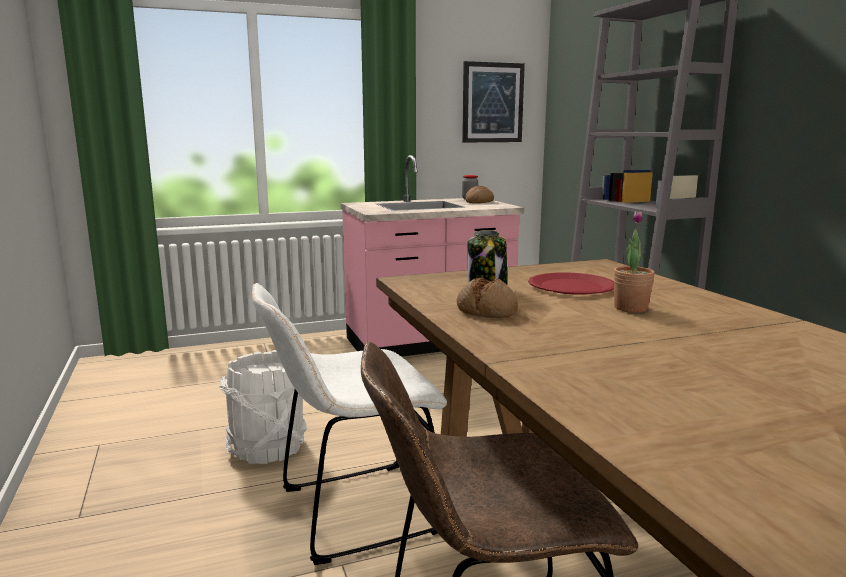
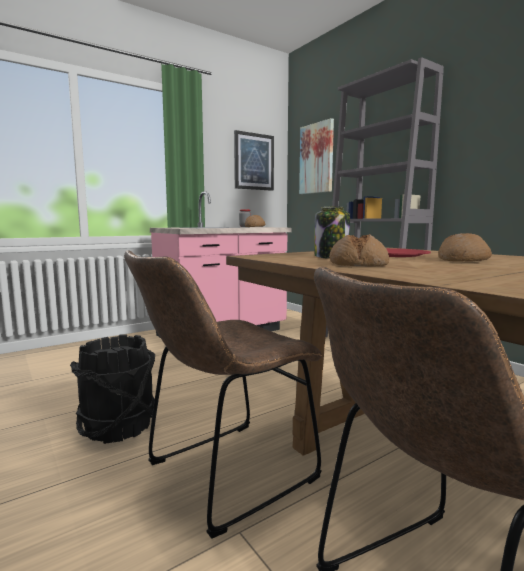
camera: 15 degrees left, 5 degrees down
white bucket [219,350,308,464] -> black bucket [70,335,155,444]
white chair [252,283,447,565] -> brown chair [124,250,322,539]
potted plant [613,211,655,312] -> bread [438,233,492,261]
none -> picture [299,118,334,194]

